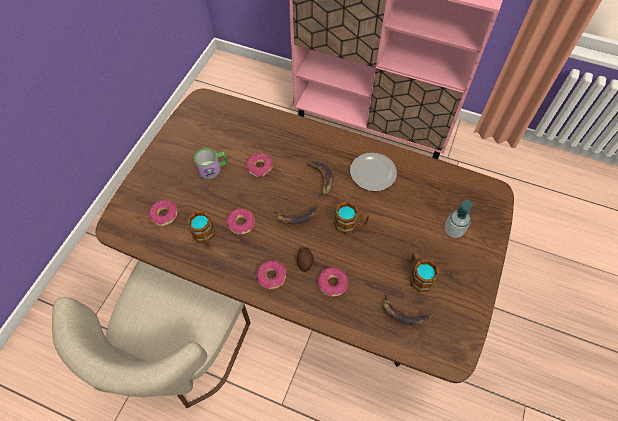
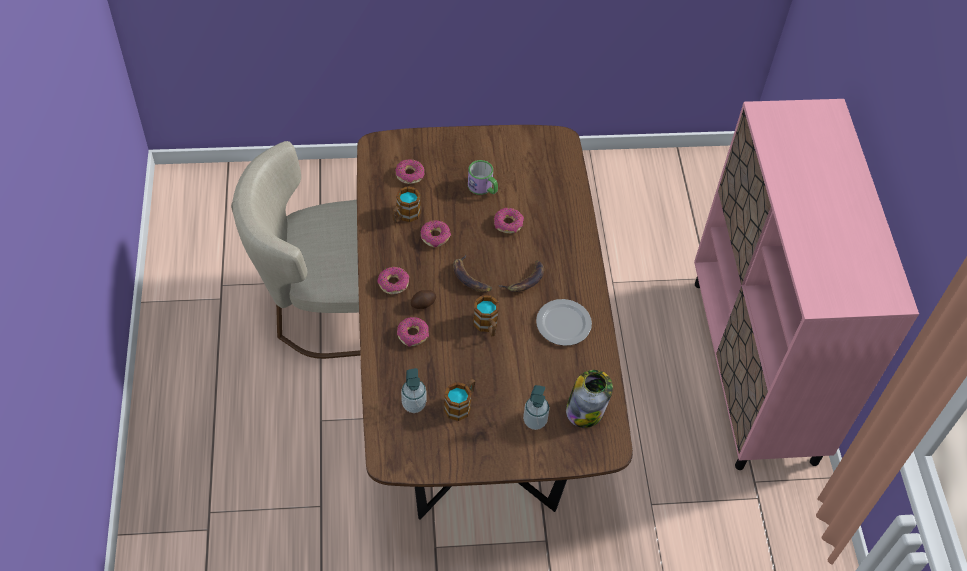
camera: 60 degrees right, 5 degrees down
banana [383,292,432,326] -> soap dispenser [401,368,426,413]
none -> jar [566,370,613,428]

